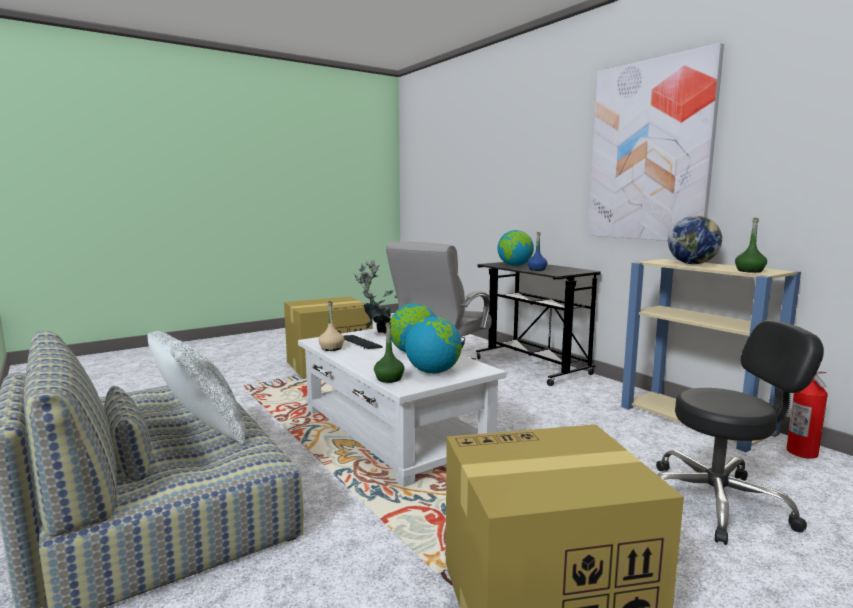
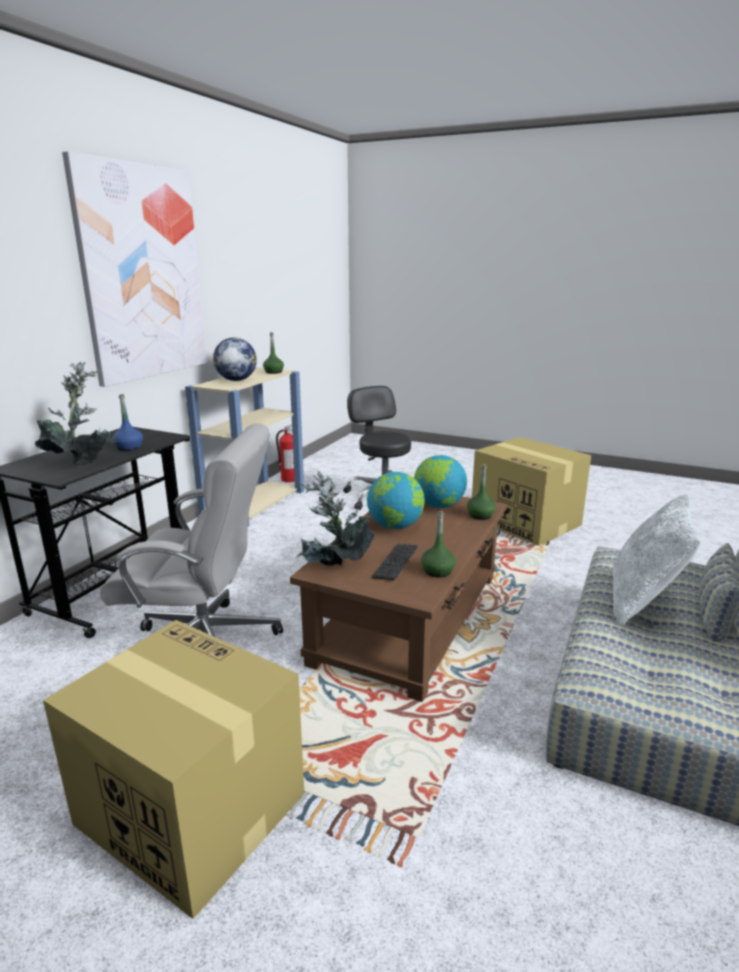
camera: 120 degrees left, 10 degrees up
white coffee table [298,328,506,487] -> brown coffee table [290,497,507,702]
beige bottle [319,301,344,351] -> green bottle [421,511,456,578]
globe [498,230,534,266] -> potted plant [35,362,117,466]

